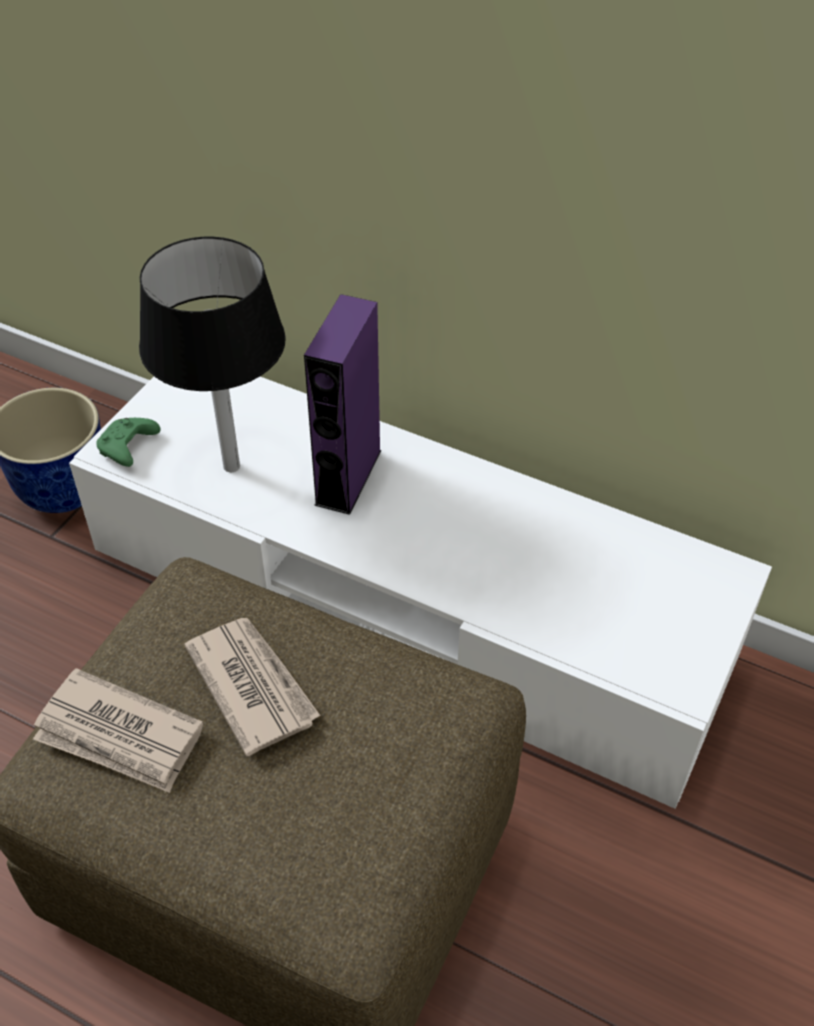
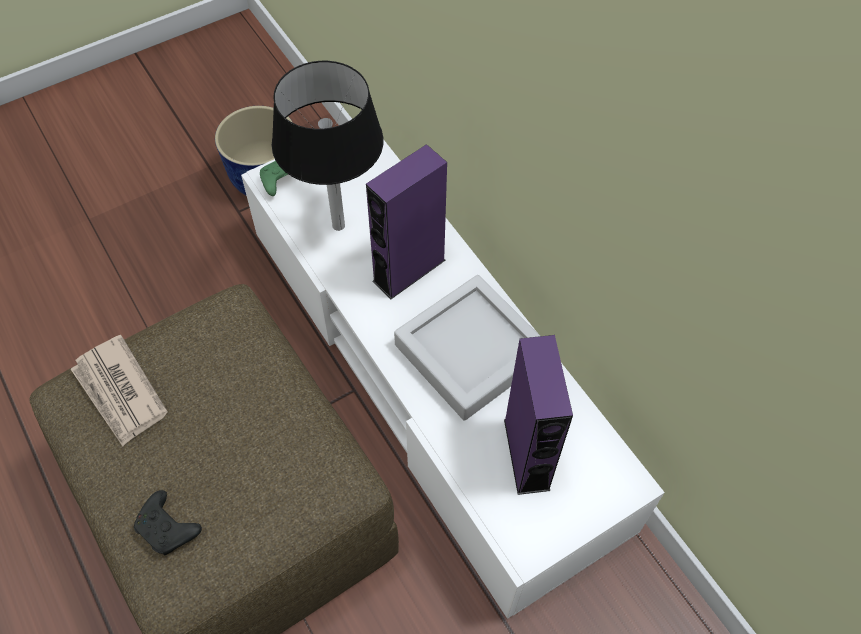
camera: 30 degrees right, 10 degrees up
newspaper [185,618,321,756] -> none
none -> black game controller [134,490,202,555]
none -> grey tray [394,275,540,421]
none -> purple speaker [504,335,573,495]

